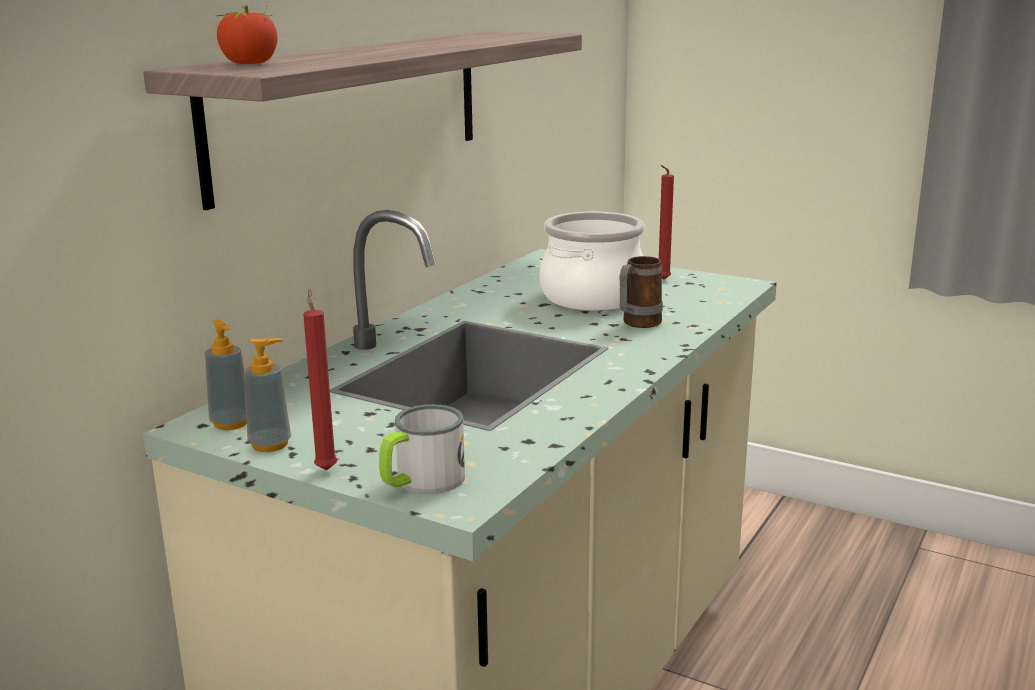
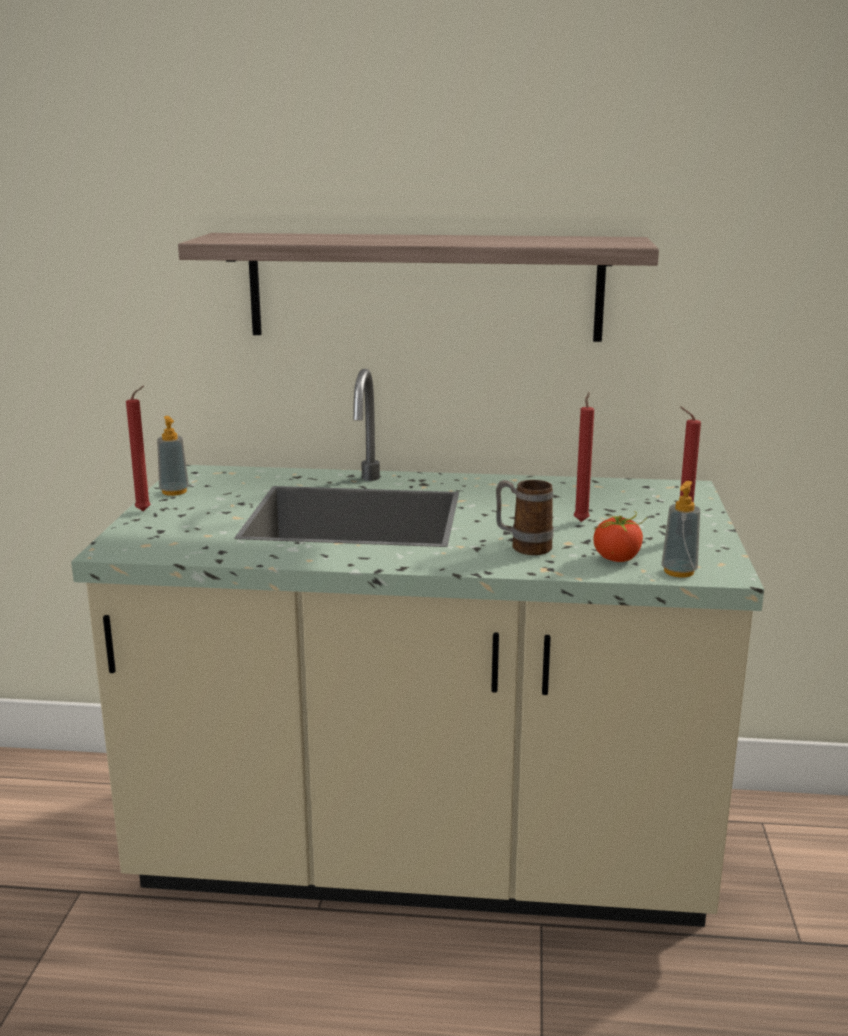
camera: 65 degrees right, 0 degrees up
soap dispenser [205,319,247,430] -> soap dispenser moved to [661,481,700,578]
tomato [215,5,278,64] -> tomato moved to [593,511,648,562]
mug [379,404,465,494] -> none
cooking pot [540,212,645,311] -> red candle [574,392,594,522]

